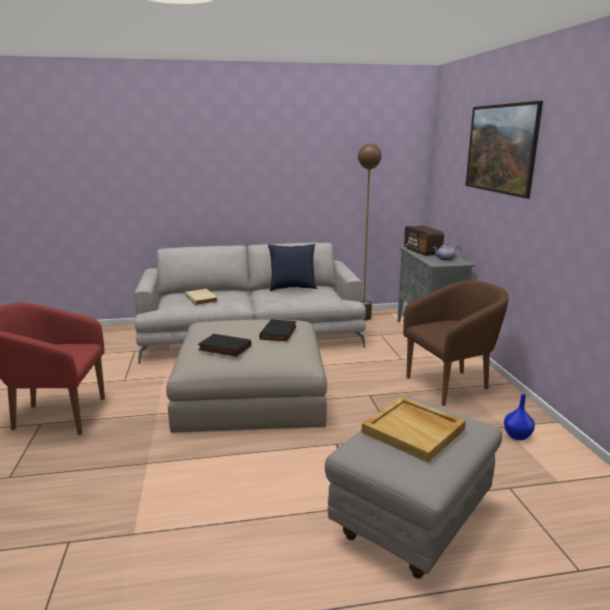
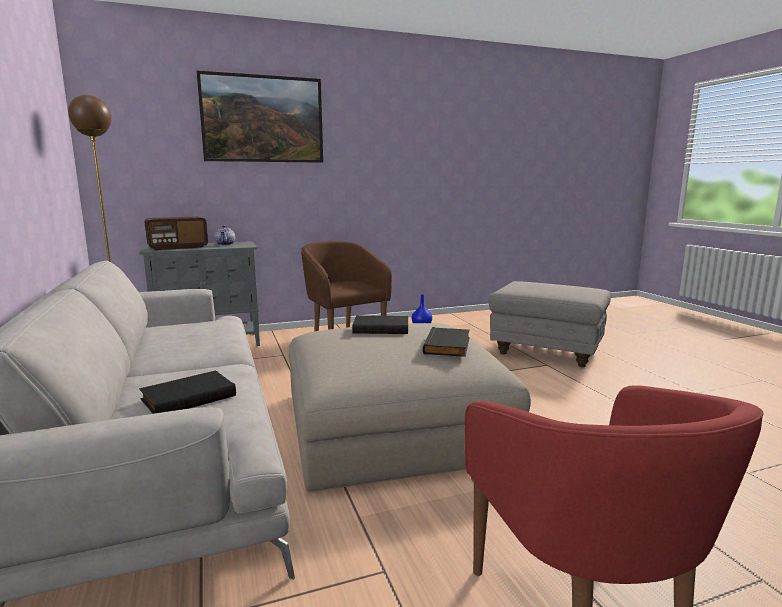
camera: 100 degrees left, 5 degrees down
beige book [185,289,218,306] -> black book [139,370,236,414]
blue pillow [268,244,317,291] -> none
beige tray [362,396,466,463] -> none

